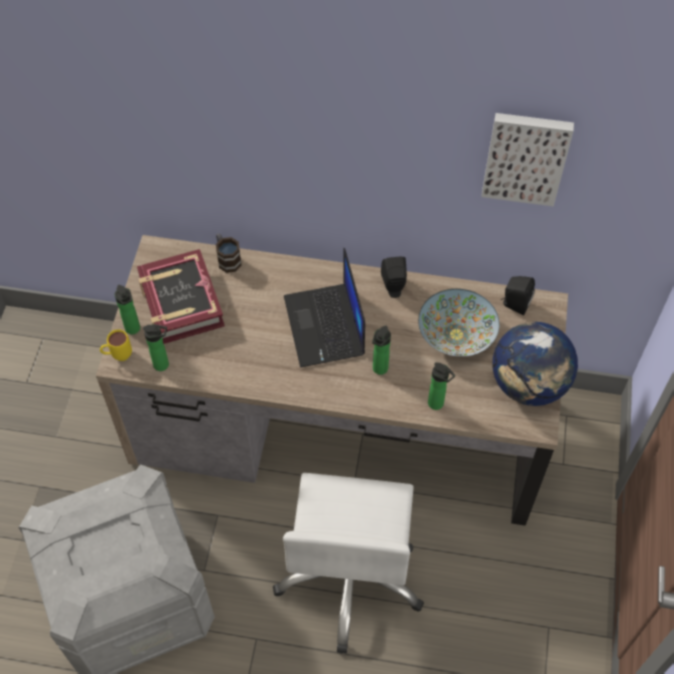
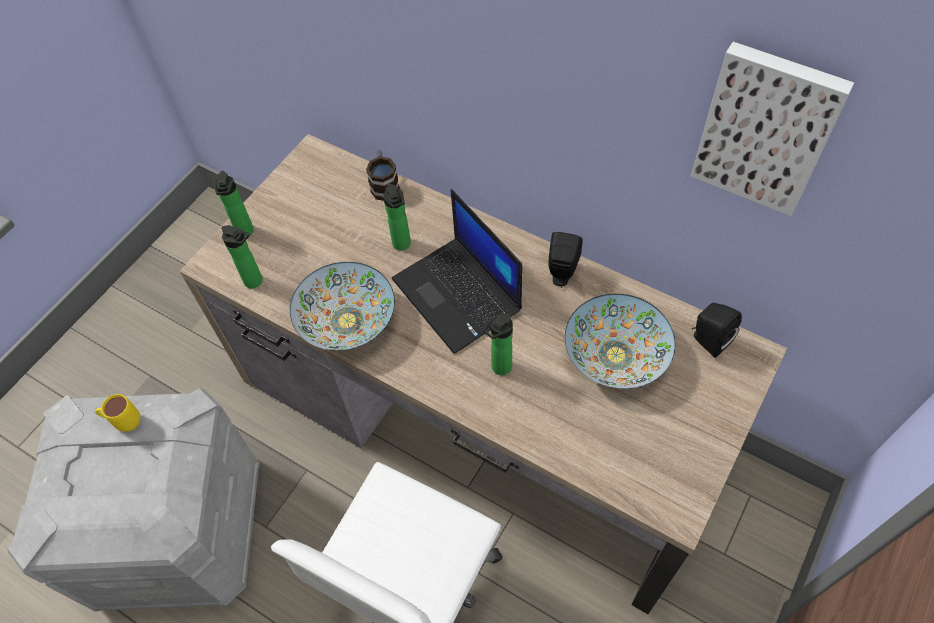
camera: 25 degrees right, 0 degrees up
yellow mug [100,329,132,361] -> yellow mug moved to [95,394,140,432]
book [137,249,225,344] -> none
laptop [284,248,365,367] -> laptop turned 45 degrees counterclockwise [392,189,522,354]
bottle [428,362,455,410] -> bottle moved to [383,183,411,250]
globe [492,322,578,406] -> none
none -> bowl [290,262,395,350]

